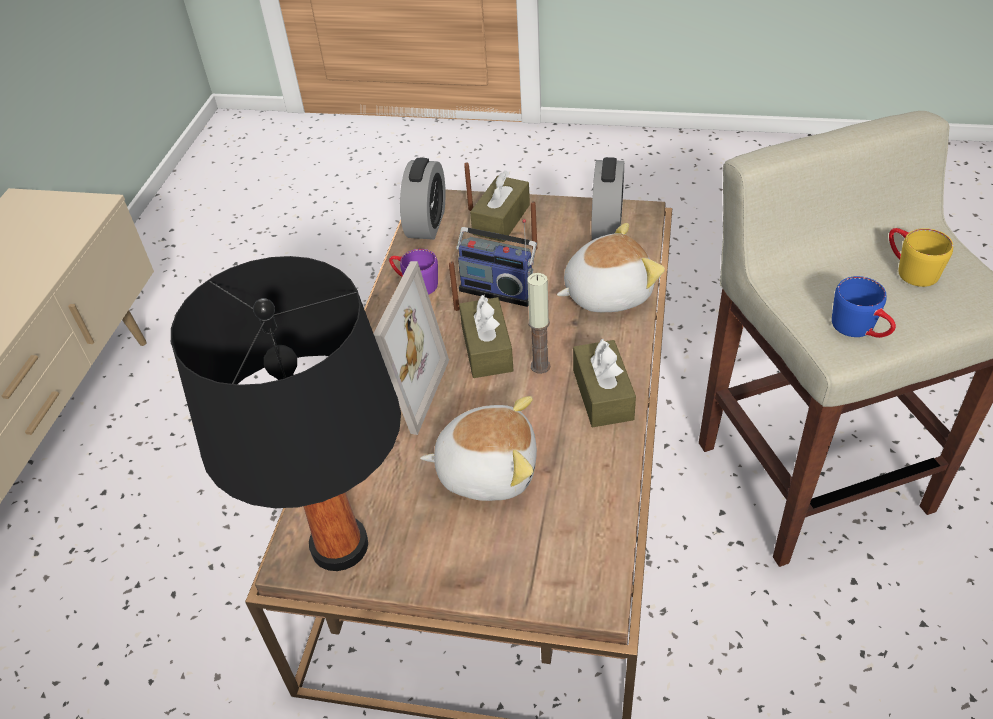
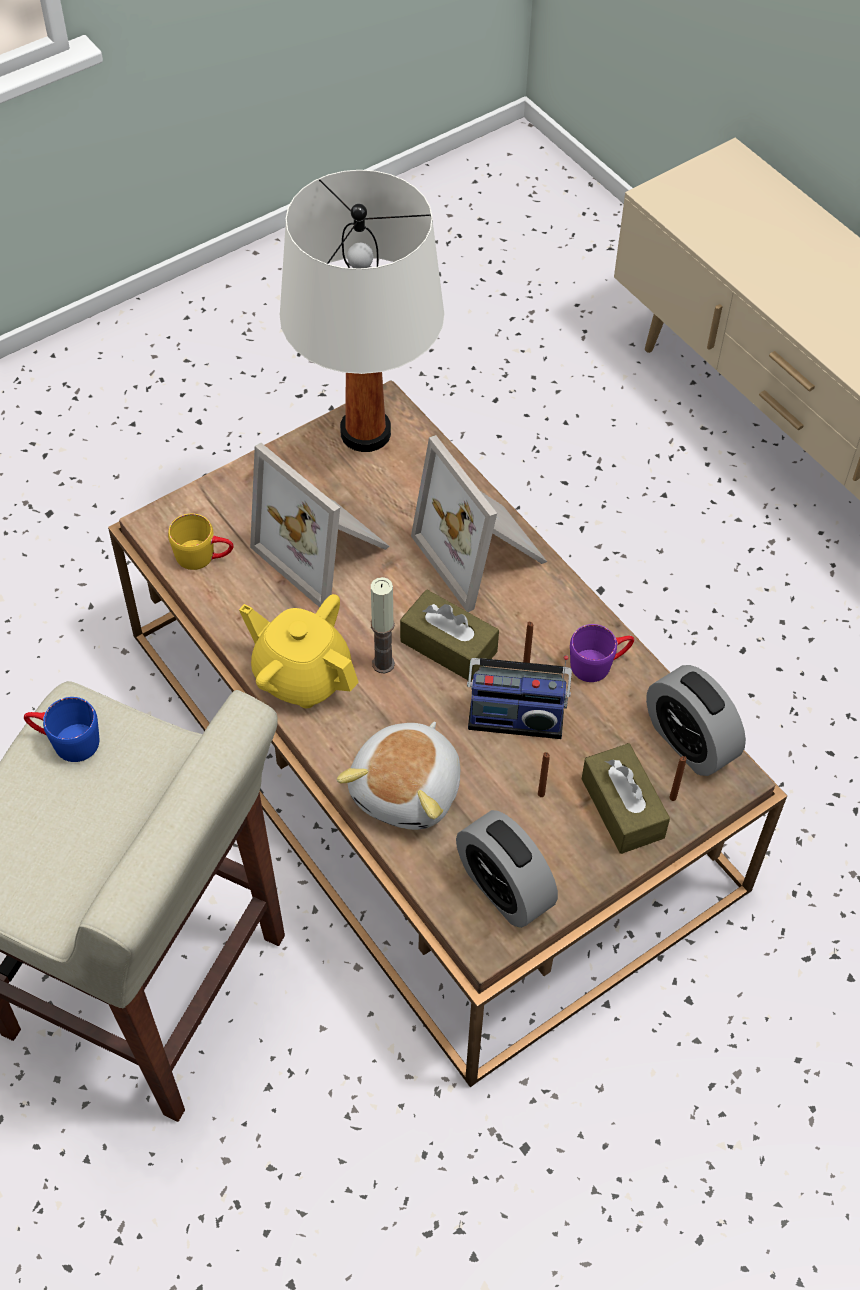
camera: 130 degrees right, 10 degrees up
black table lamp [171,256,401,571] -> white table lamp [280,170,444,452]
plush toy [420,396,537,501] -> picture frame [250,443,390,607]
radio [456,219,537,307] -> radio turned 150 degrees counterclockwise [467,655,572,739]
brown tissue box [573,339,636,427] -> yellow teapot [239,594,359,708]
yellow mug [889,228,953,287] -> yellow mug moved to [168,513,233,570]

